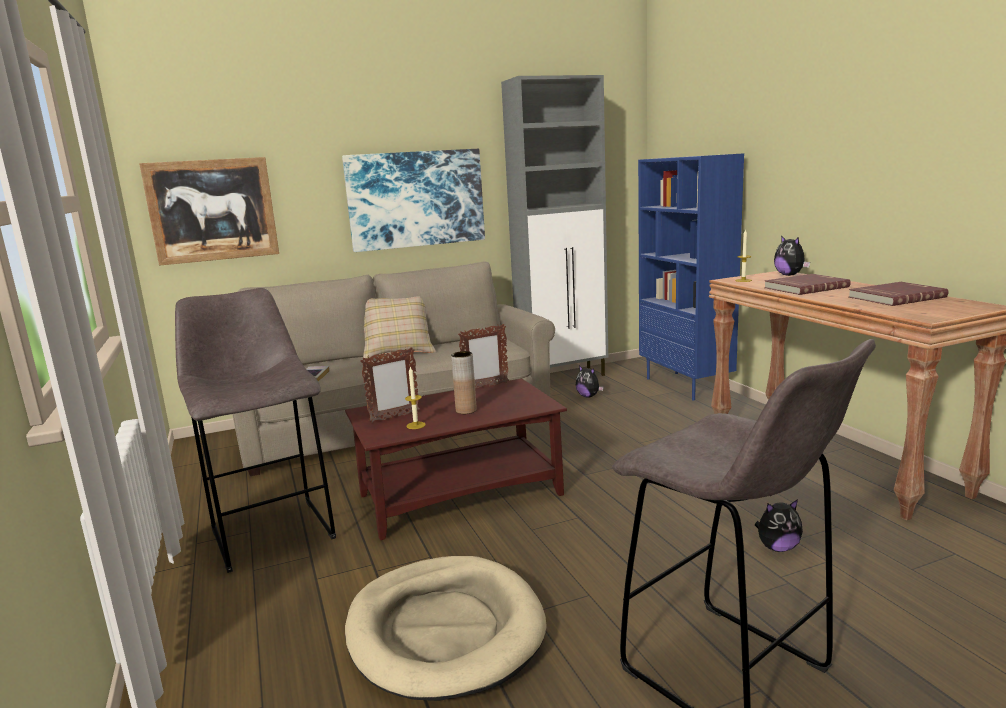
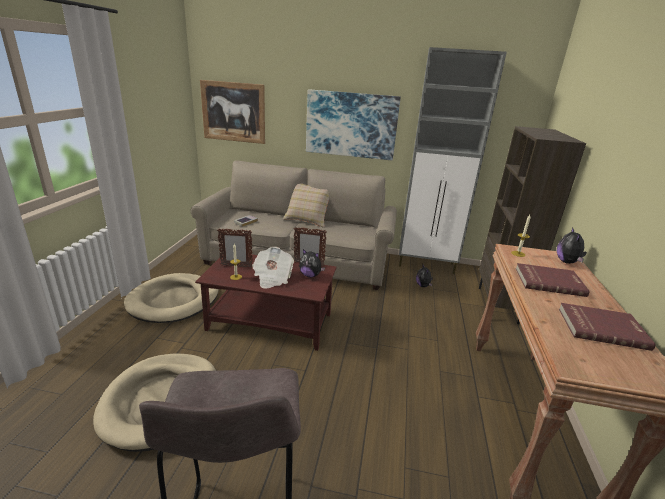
camera: 30 degrees right, 10 degrees up
grey stool [175,288,336,573] -> beige dog bed [124,273,219,323]
brown vase [451,351,477,414] -> newspaper [252,247,294,288]
blue bookcase [638,153,744,401] -> brown bookcase [479,126,586,324]
plush toy [755,499,803,552] -> plush toy moved to [299,249,325,277]

